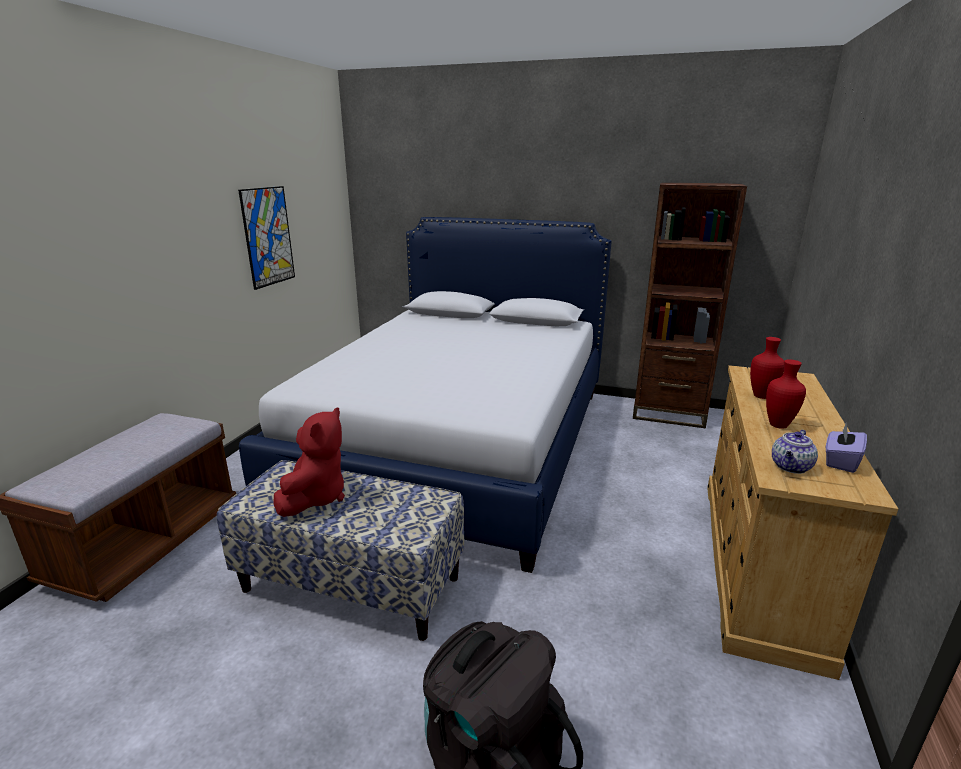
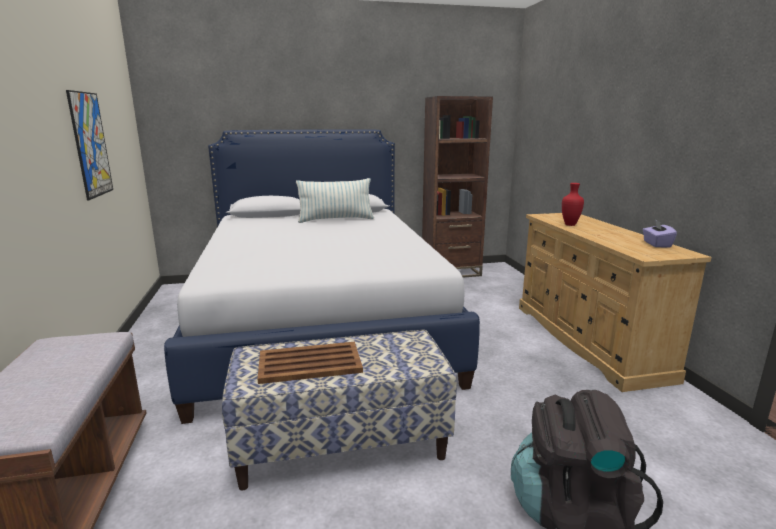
camera: 30 degrees left, 5 degrees down
red plush toy [273,407,345,517] -> brown tray [257,342,363,384]
red vase [766,359,806,429] -> none
teapot [772,430,818,474] -> none
none -> pillow [296,178,374,223]

